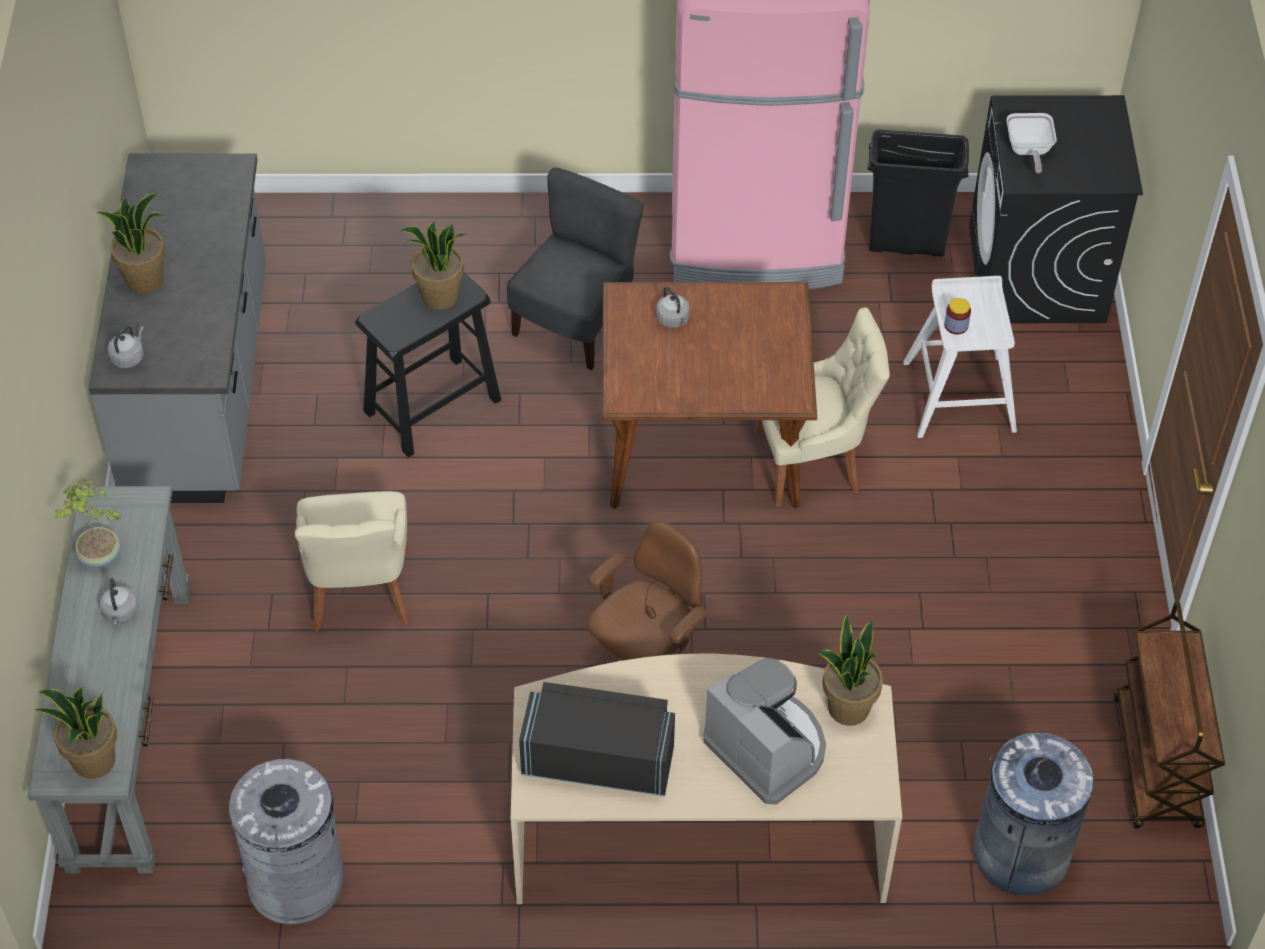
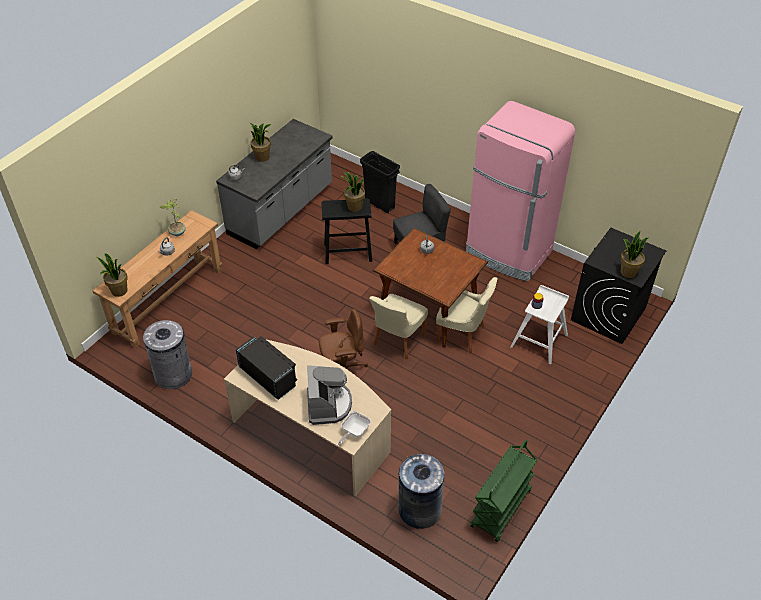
camera: 35 degrees right, 5 degrees down
grey console table [28,486,190,874] -> brown console table [93,210,222,348]
beige chair [295,491,409,631] -> beige chair moved to [369,294,428,359]
potted plant [817,614,883,726] -> potted plant moved to [620,230,648,278]
black trash can [868,129,969,257] -> black trash can moved to [360,151,400,213]
frying pan [1007,113,1057,173] -> frying pan moved to [338,411,371,446]
brown cart [1113,602,1225,828] -> green cart [470,440,537,542]

